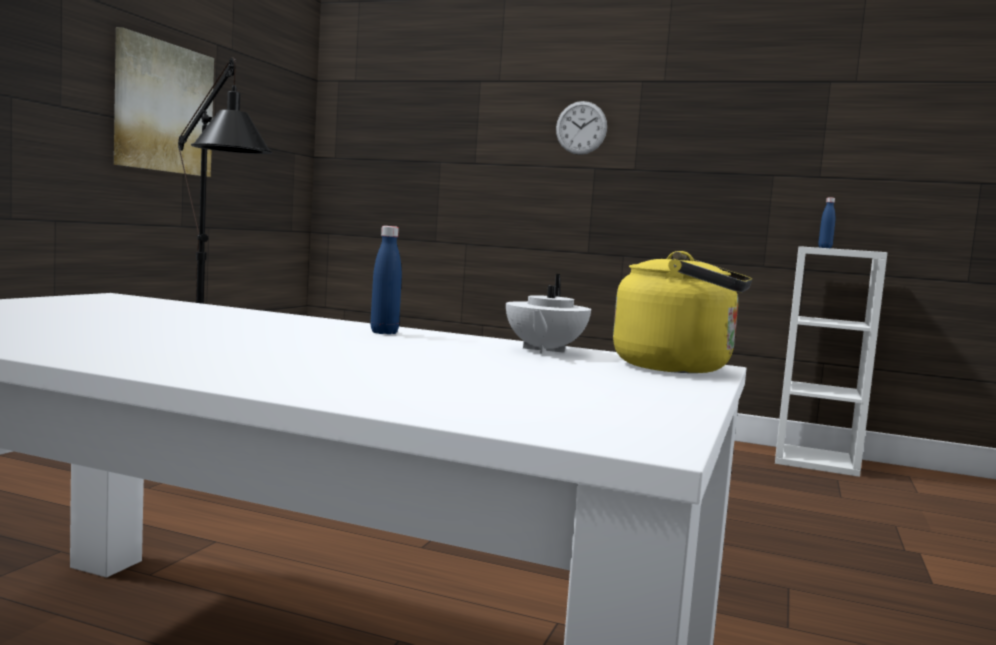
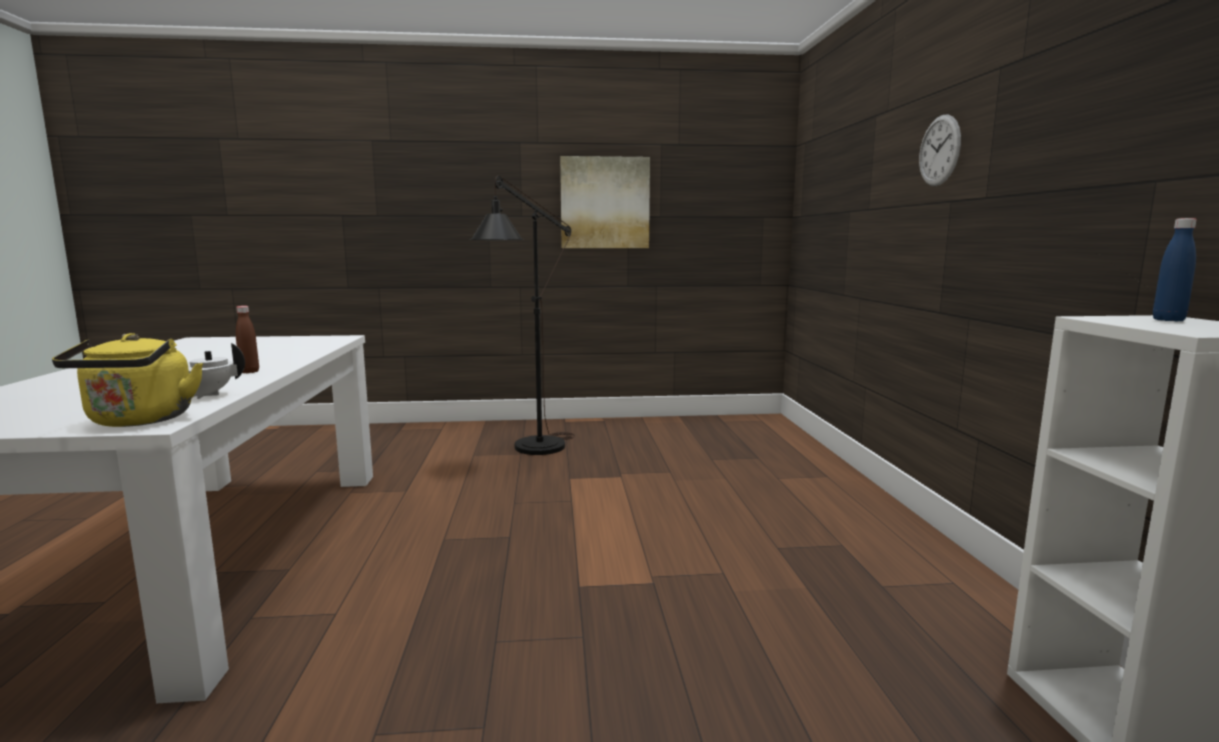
camera: 65 degrees right, 5 degrees up
blue bottle [370,226,402,334] -> brown bottle [236,306,259,373]

